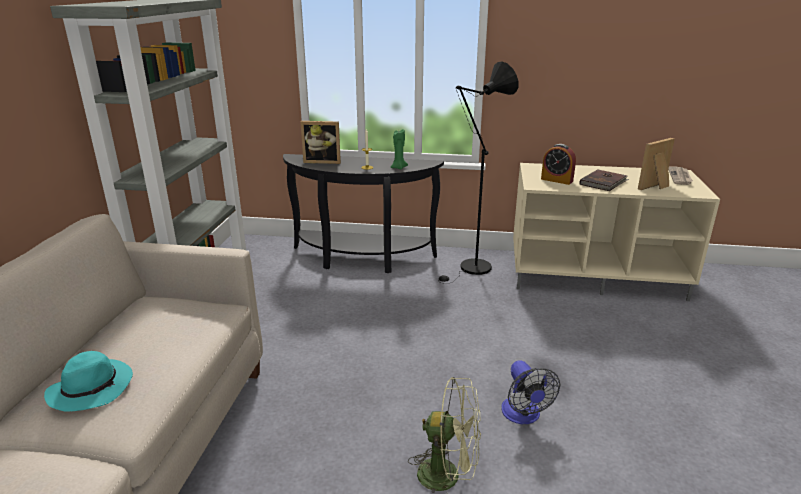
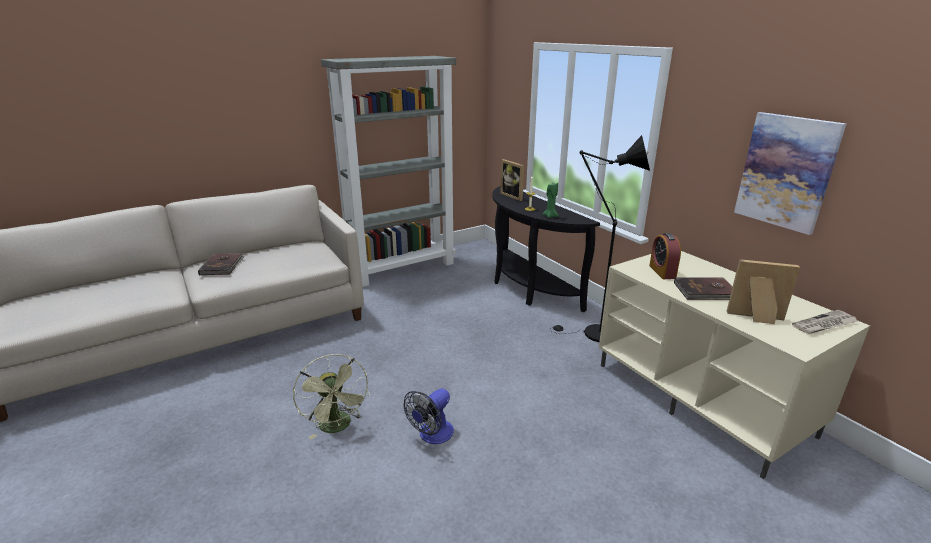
camera: 50 degrees right, 0 degrees up
turquoise hat [44,351,133,412] -> brown book [198,253,245,276]
none -> picture [734,112,846,235]

